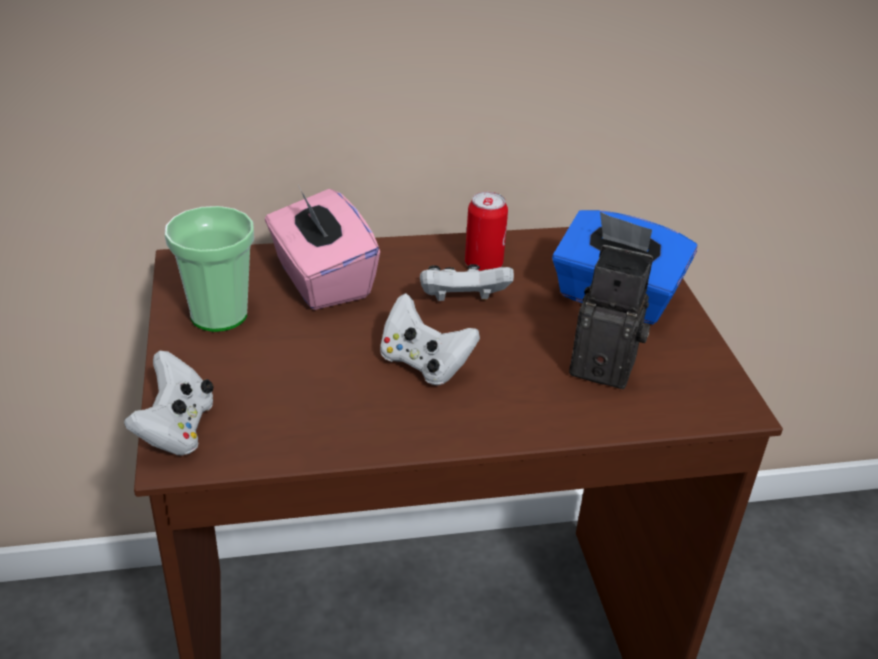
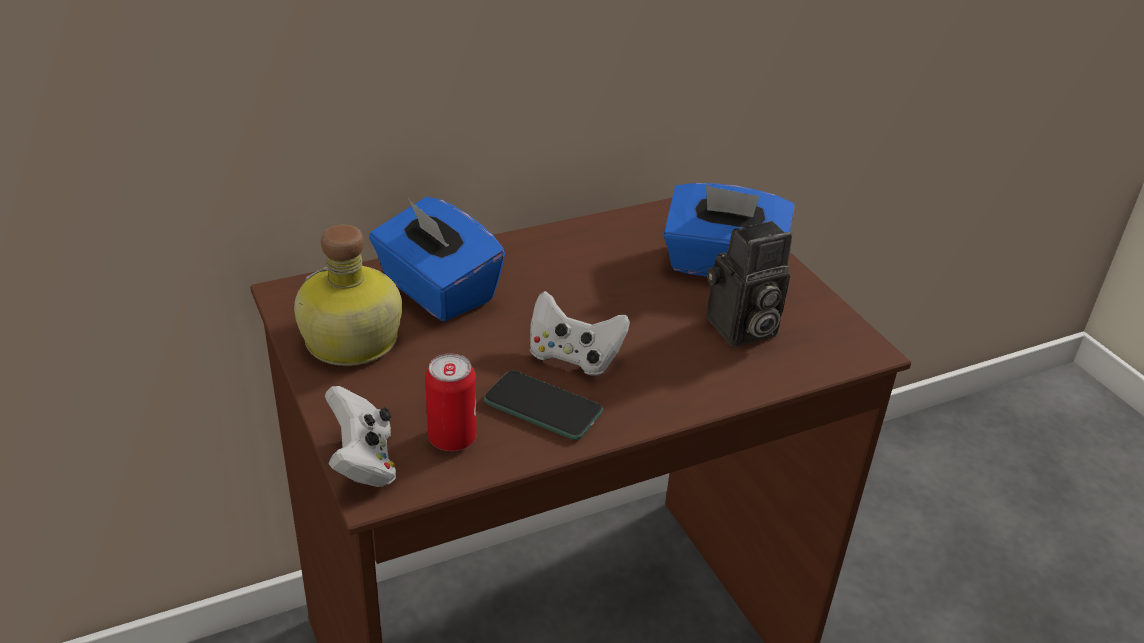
camera: 15 degrees left, 0 degrees up
cup [165,206,254,332] -> bottle [294,225,402,366]
pink tissue box [265,185,380,310] -> blue tissue box [369,197,505,322]
white game controller [420,264,514,301] -> none
can [465,192,508,271] -> can moved to [425,353,477,451]
camera [569,245,653,389] -> camera turned 150 degrees clockwise [707,221,792,347]
none -> phone [484,371,603,440]

